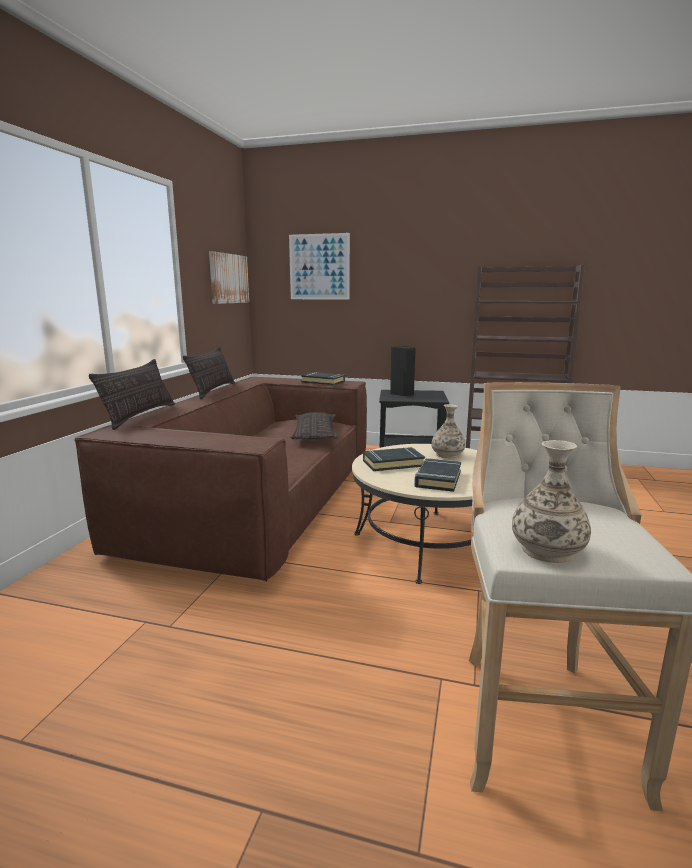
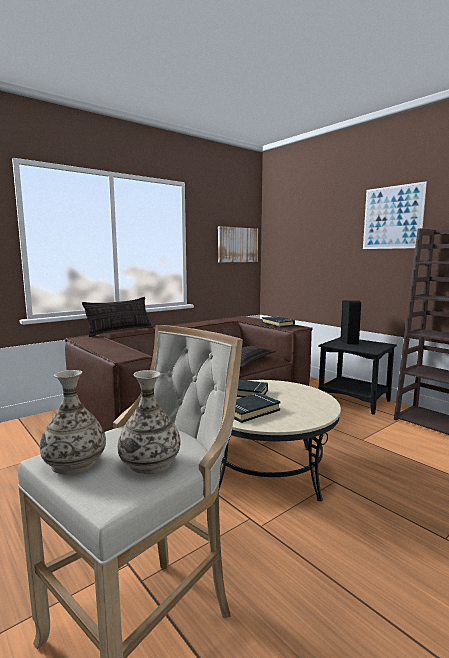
camera: 35 degrees right, 5 degrees down
pillow [183,346,235,399] -> none
picture [289,233,350,300] -> picture moved to [363,181,427,249]
vase [431,404,466,458] -> vase moved to [118,370,180,474]

